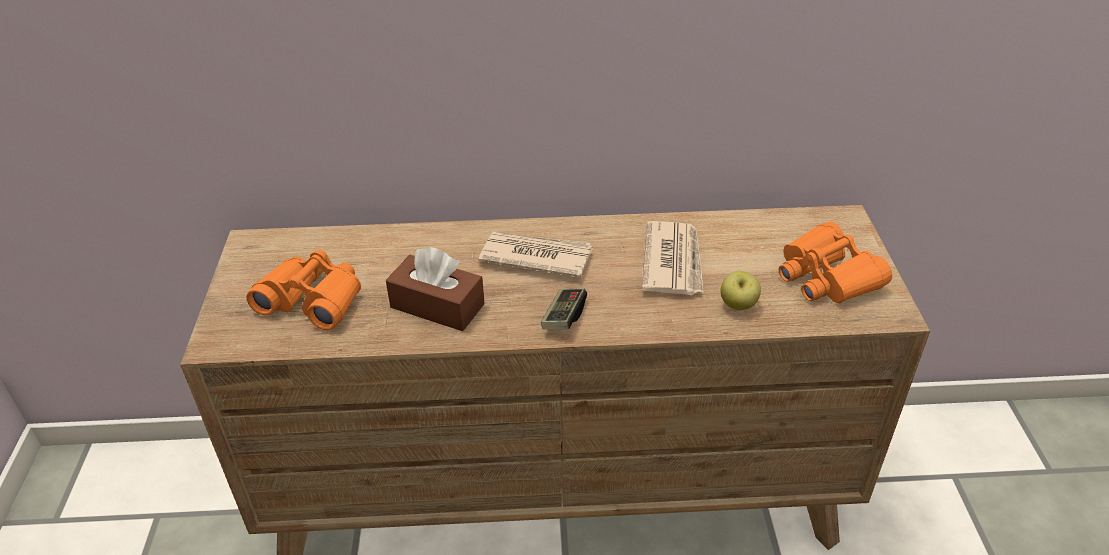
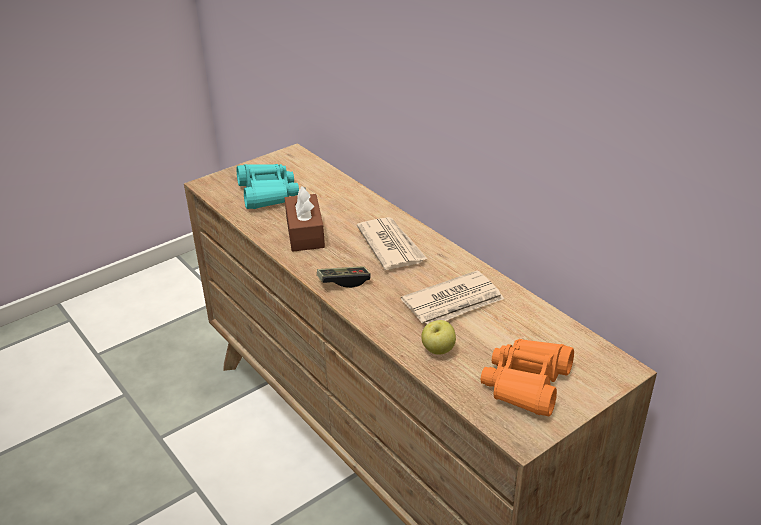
camera: 55 degrees right, 5 degrees down
orange binoculars [246,250,361,330] -> turquoise binoculars [237,164,299,209]

